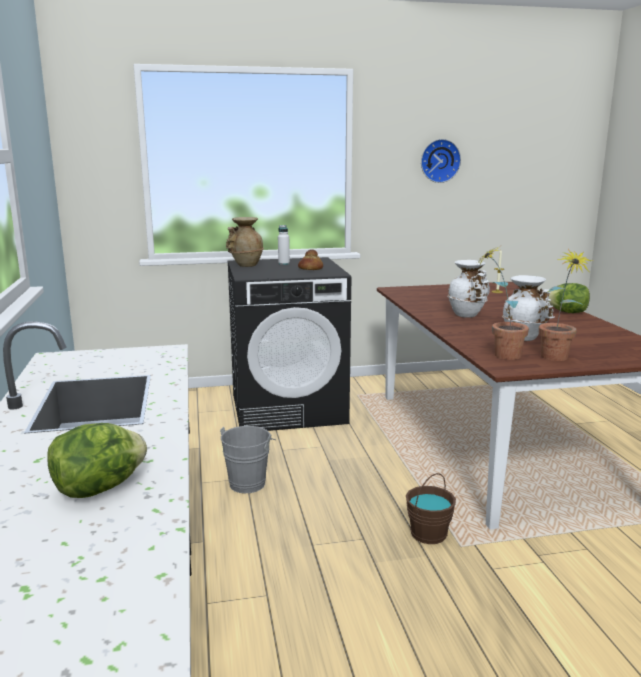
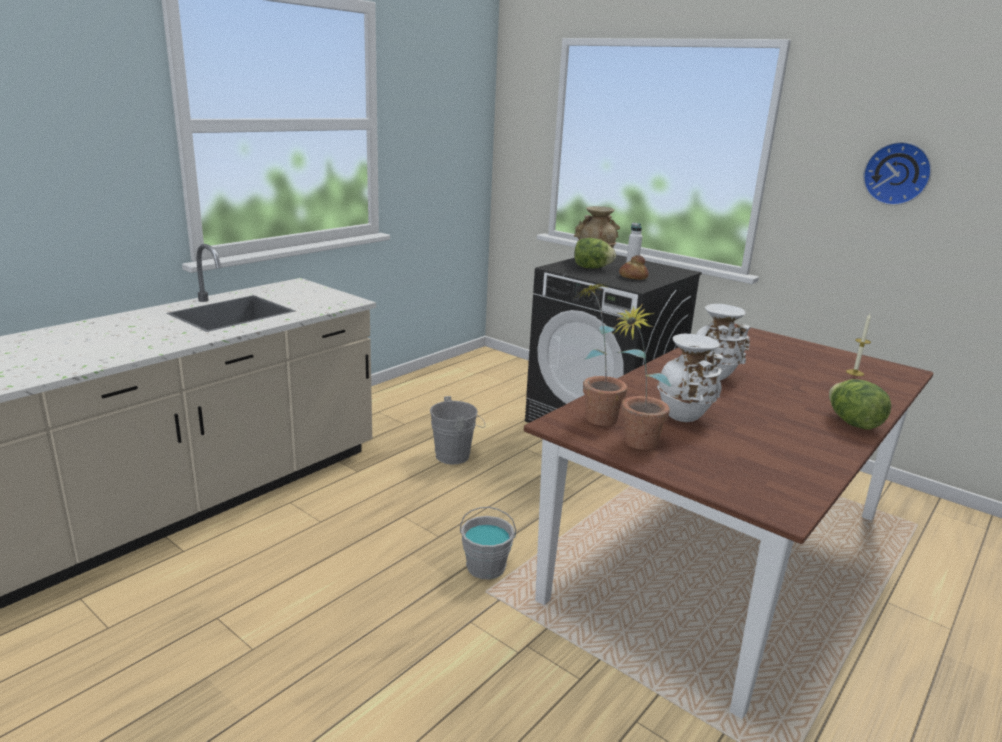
camera: 50 degrees right, 5 degrees up
lettuce [48,423,147,498] -> lettuce moved to [574,238,616,268]
brown bucket [406,473,456,544] -> grey bucket [460,507,516,579]

